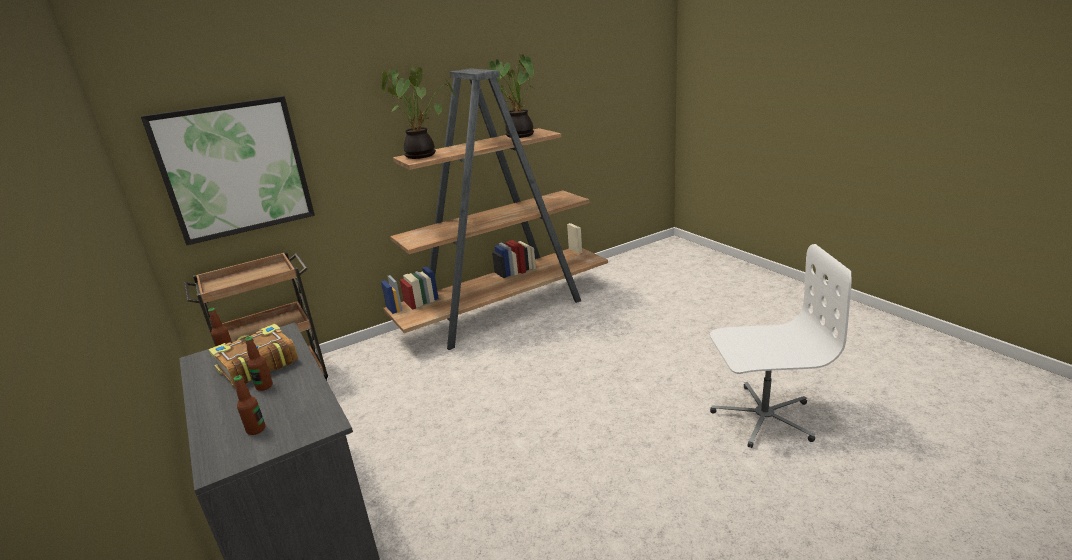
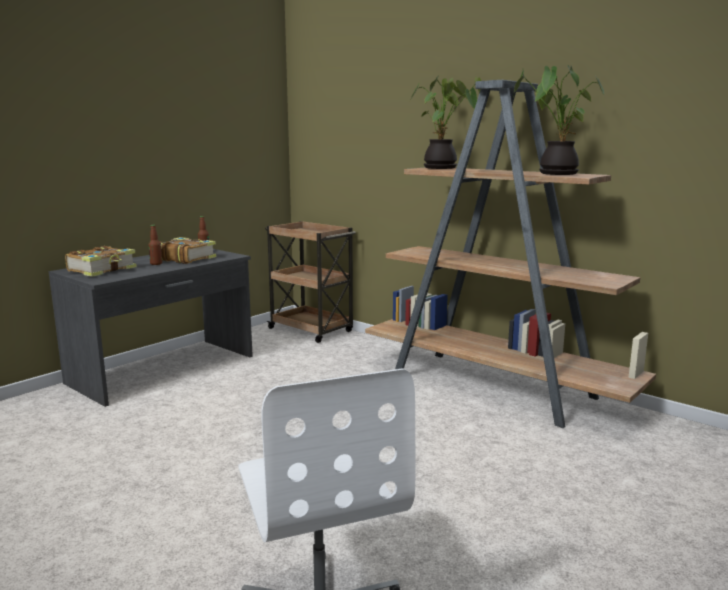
camera: 70 degrees right, 10 degrees down
picture [141,96,315,245] -> none
bottle [233,375,265,435] -> book [65,246,137,277]

